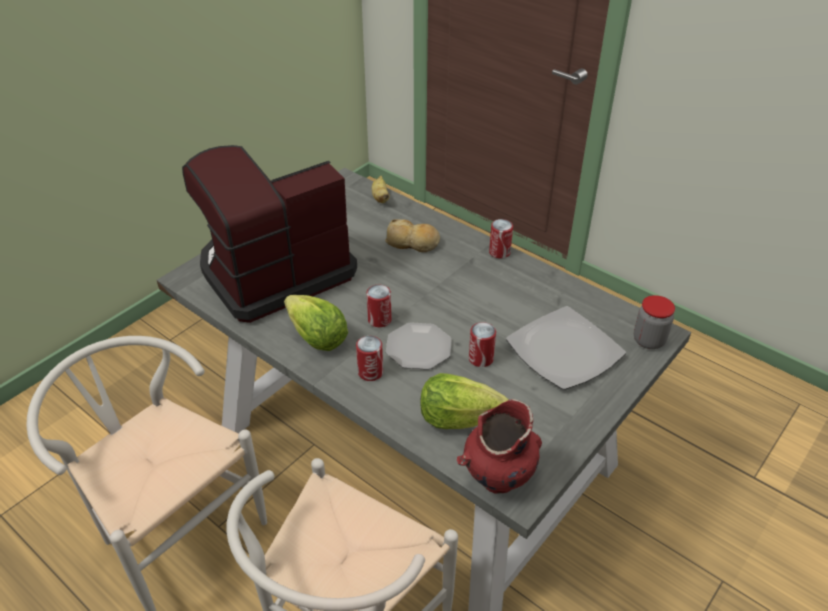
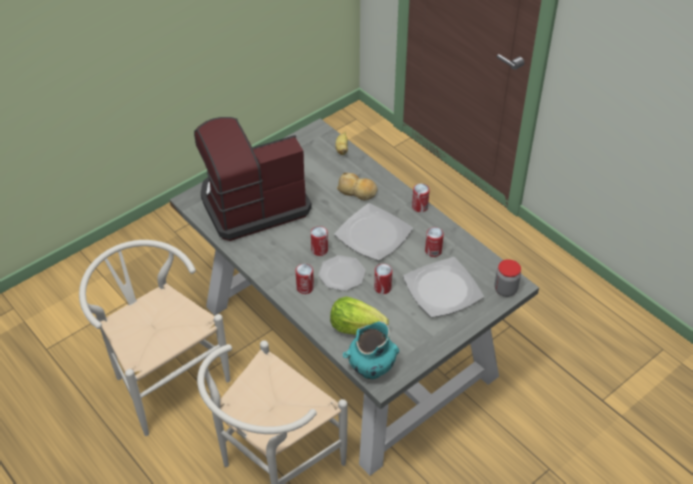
camera: 10 degrees right, 5 degrees up
lettuce [284,295,348,351] -> none
red vase [457,399,542,494] -> turquoise vase [343,321,399,379]
none -> plate [334,203,413,261]
none -> can [425,227,444,257]

